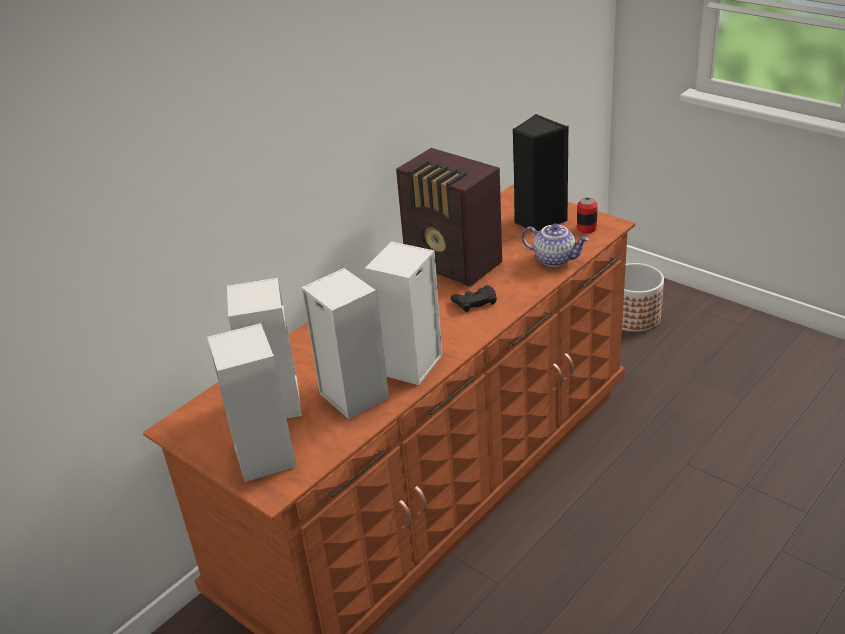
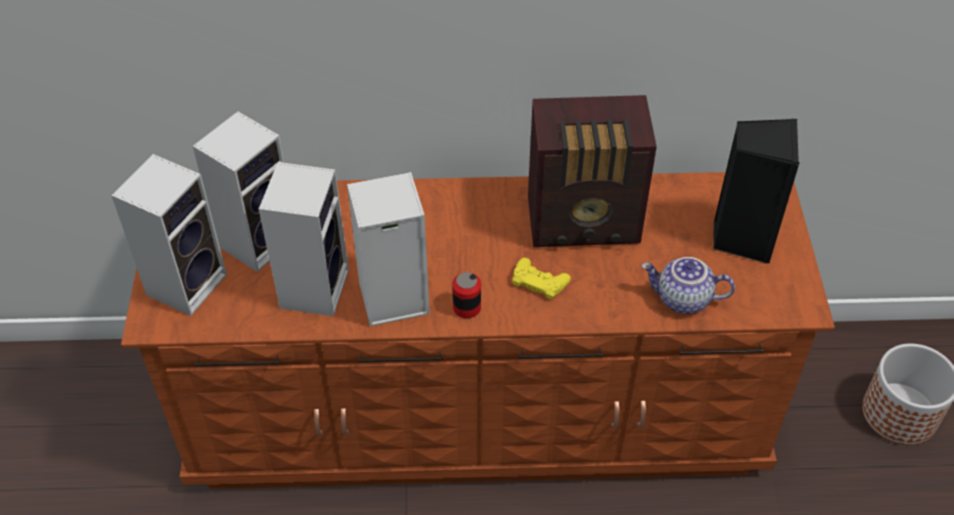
camera: 45 degrees right, 15 degrees up
radio [396,148,502,287] -> radio turned 90 degrees counterclockwise [528,95,657,247]
black game controller [450,286,497,312] -> yellow game controller [512,258,571,300]
teapot [522,224,589,267] -> teapot turned 120 degrees clockwise [641,257,735,314]
can [577,198,598,233] -> can moved to [452,272,481,318]

